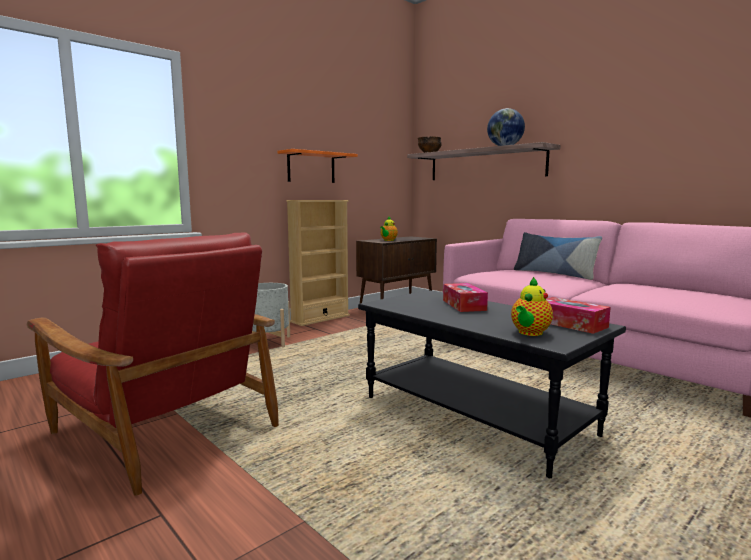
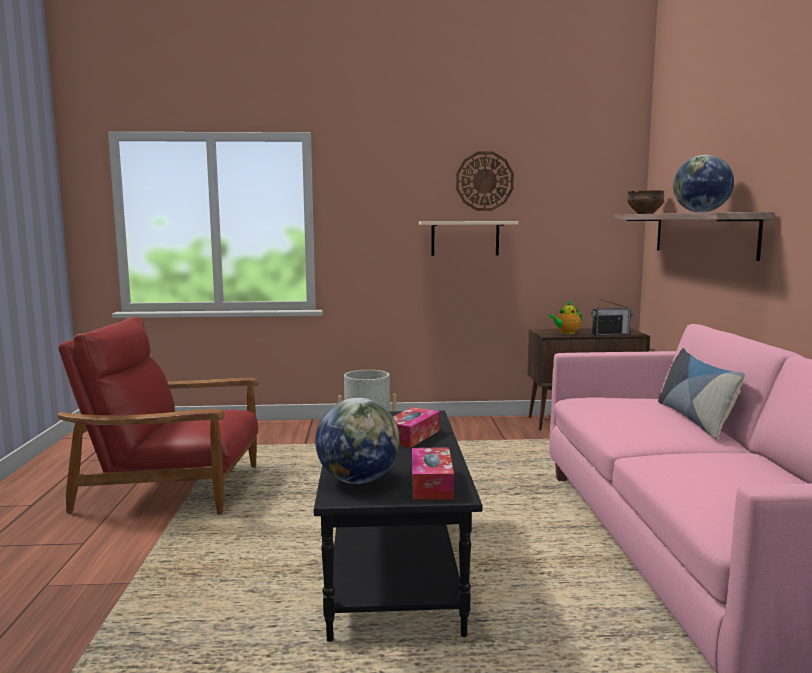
camera: 40 degrees right, 0 degrees up
red armchair [27,233,279,496] -> red armchair turned 105 degrees clockwise [58,316,259,515]
orange shelf [277,149,358,183] -> beige shelf [419,221,519,256]
beige bookcase [286,200,350,326] -> none
teapot [511,277,553,336] -> globe [315,398,400,484]
none -> wall clock [456,152,514,211]
none -> radio [591,298,633,335]

